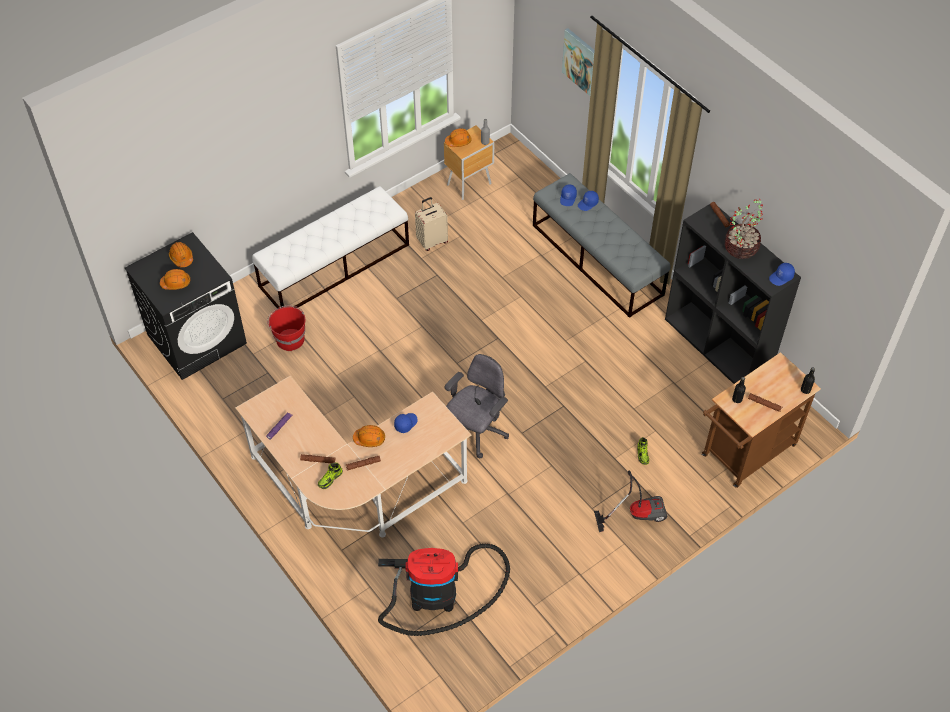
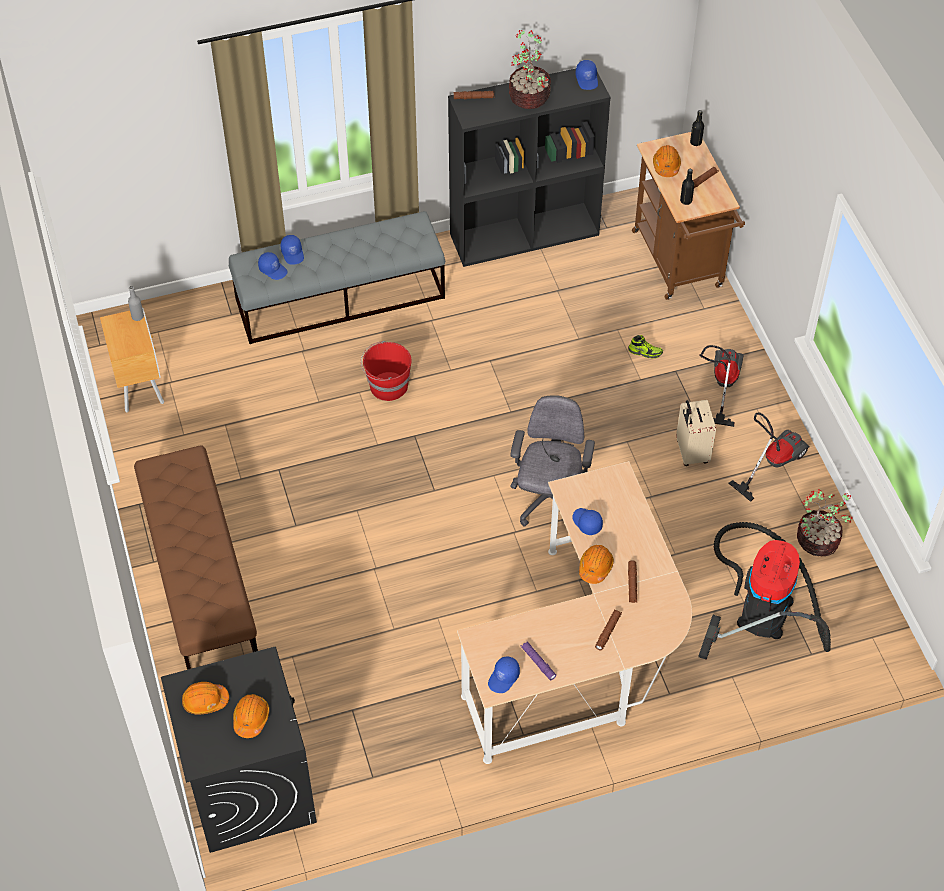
camera: 70 degrees left, 0 degrees up
white bench [252,186,409,309] -> brown bench [134,445,258,670]
red bucket [267,305,305,351] -> red bucket moved to [361,341,412,401]
shoe [318,463,343,489] -> none
beige suitcase [415,197,448,251] -> beige suitcase moved to [676,400,716,466]
orange hard hat [445,128,472,147] -> orange hard hat moved to [653,145,681,177]
grey office chair [445,354,509,458] -> grey office chair turned 45 degrees clockwise [510,395,595,527]
picture [562,28,595,96] -> none
none -> blue cap [488,656,520,693]
none -> vacuum cleaner [728,412,809,502]
none -> potted plant [797,489,853,557]

